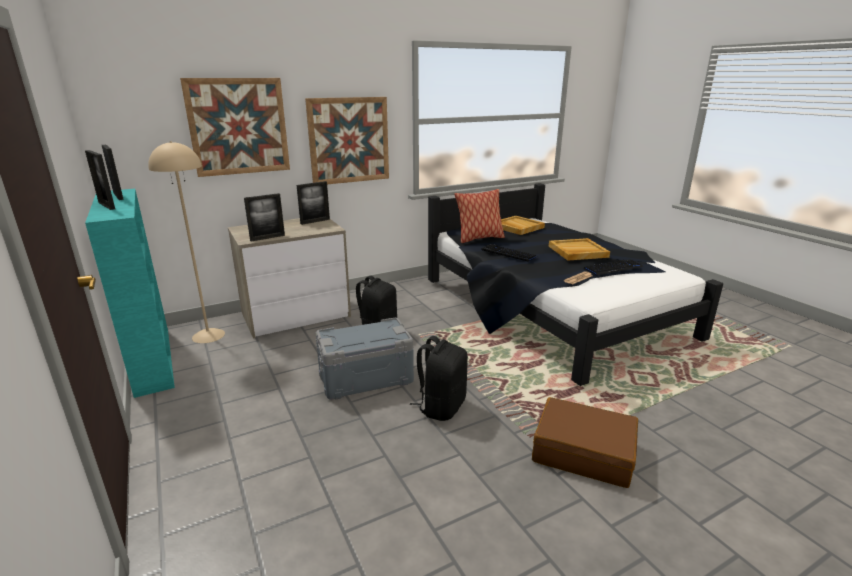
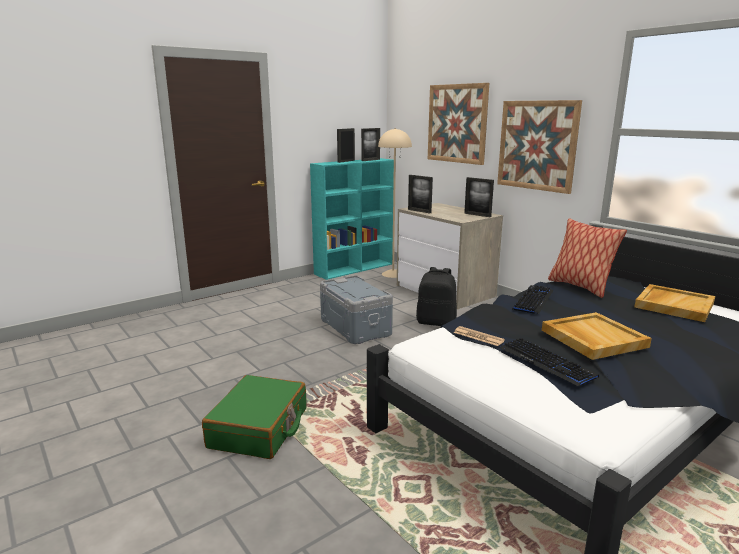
camera: 80 degrees right, 5 degrees down
black backpack [410,336,468,421] -> none
brown suitcase [532,397,638,488] -> green suitcase [202,375,307,459]

